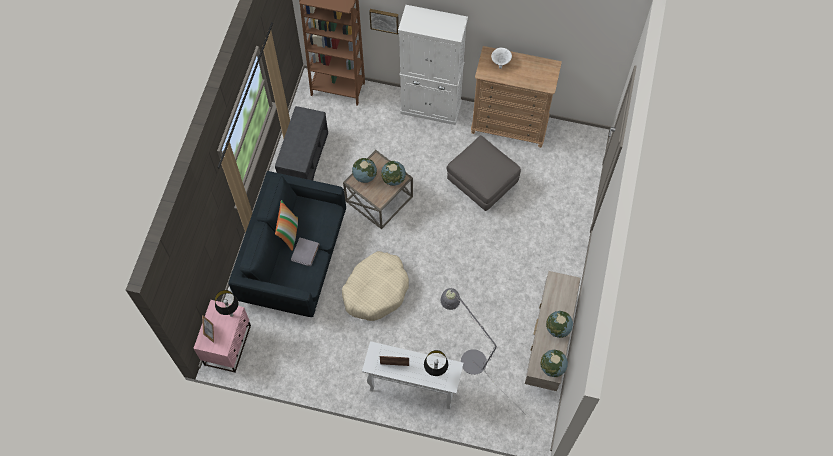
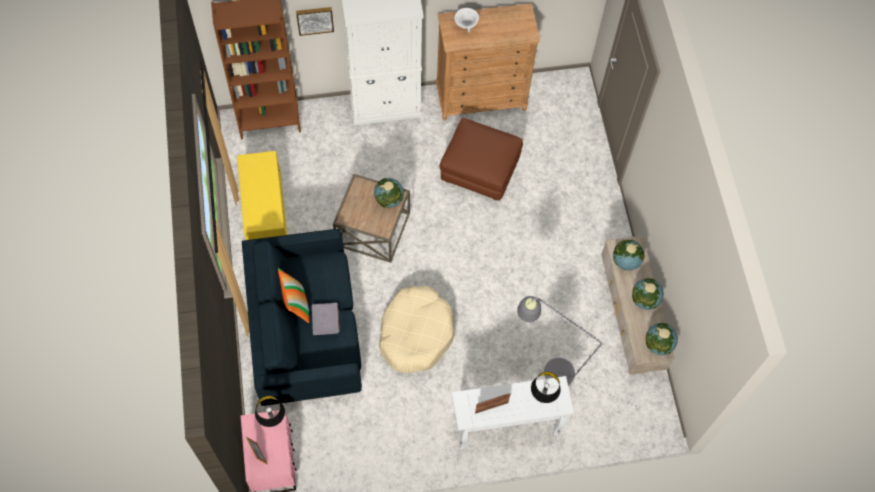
camera: 25 degrees left, 0 degrees up
grey bench [275,106,328,180] -> yellow bench [237,151,287,240]
globe [352,158,377,183] -> globe moved to [613,240,645,270]
grey ottoman [446,135,521,211] -> brown ottoman [440,118,523,201]

